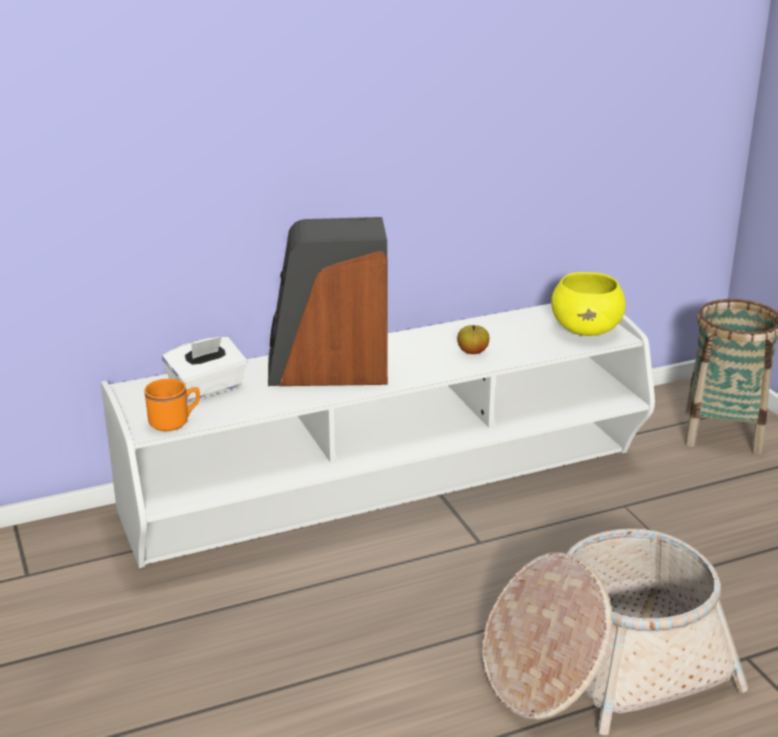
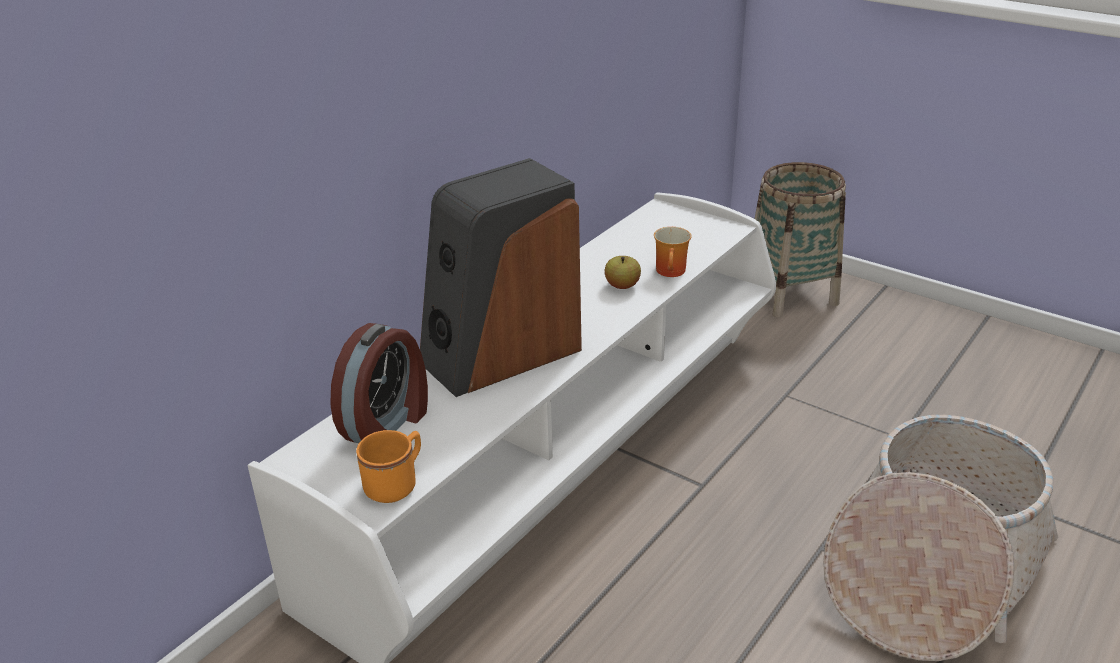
camera: 30 degrees left, 5 degrees up
white tissue box [162,337,247,401] -> alarm clock [330,323,428,443]
yellow bowl [551,272,626,336] -> none
none -> mug [654,227,692,277]

